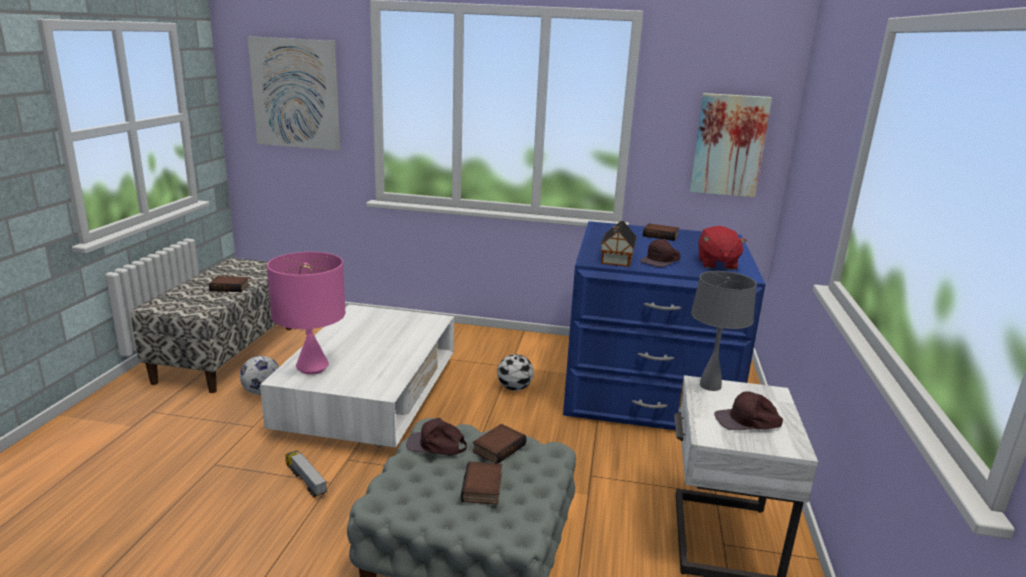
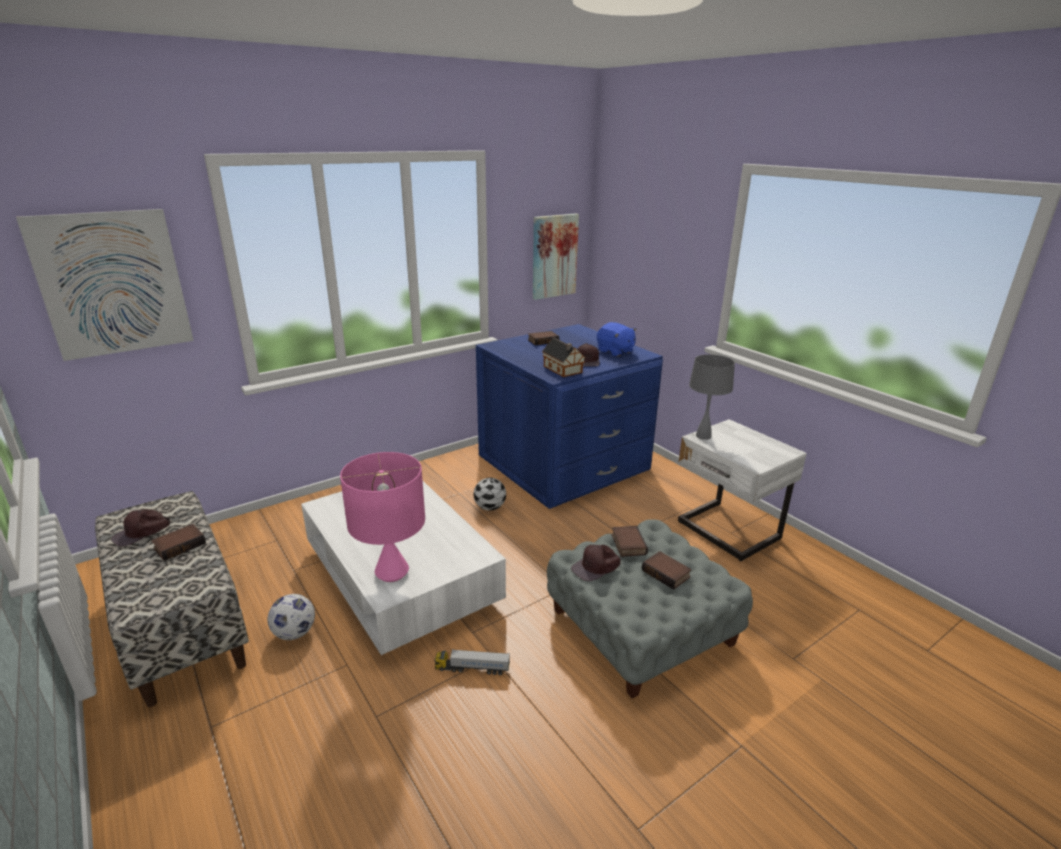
camera: 45 degrees left, 5 degrees up
red plush toy [698,226,747,270] -> blue plush toy [597,322,636,356]
brown cap [714,391,783,430] -> brown cap moved to [111,509,170,547]

